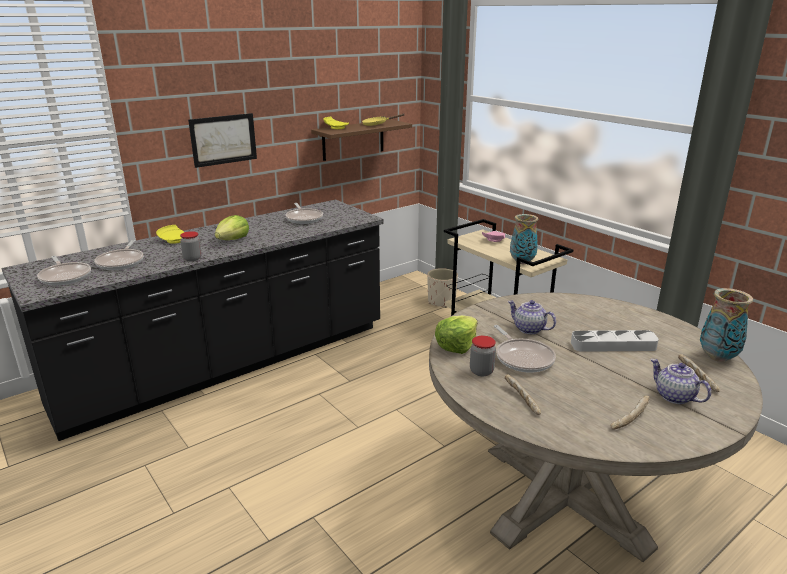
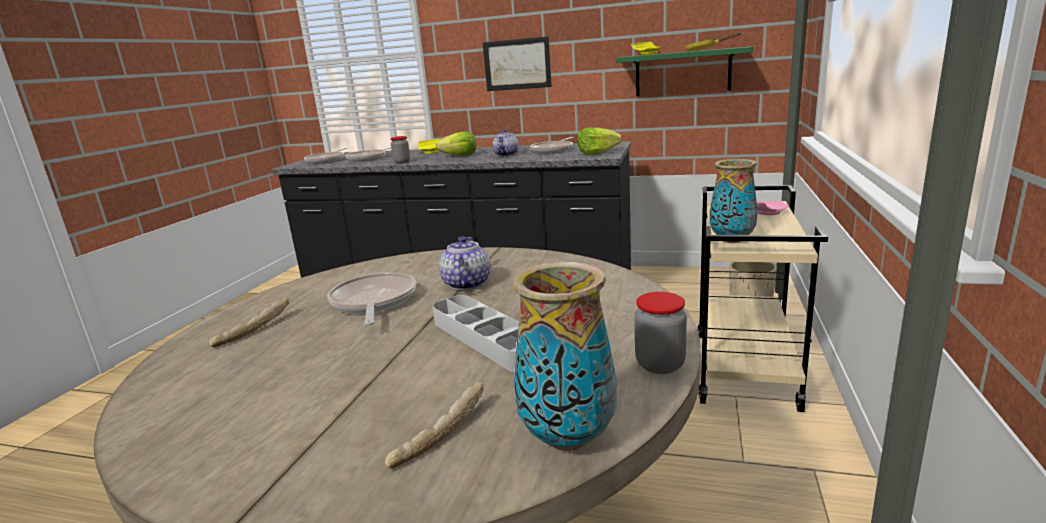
camera: 55 degrees right, 5 degrees down
brown shelf [311,119,412,161] -> green shelf [616,47,753,96]
lettuce [435,315,478,354] -> lettuce moved to [577,127,622,154]
jar [470,336,496,376] -> jar moved to [635,292,687,374]
frying pan [494,325,556,373] -> frying pan turned 135 degrees clockwise [328,272,416,325]
bread [611,396,649,430] -> none
teapot [650,359,711,404] -> teapot moved to [493,129,519,156]

